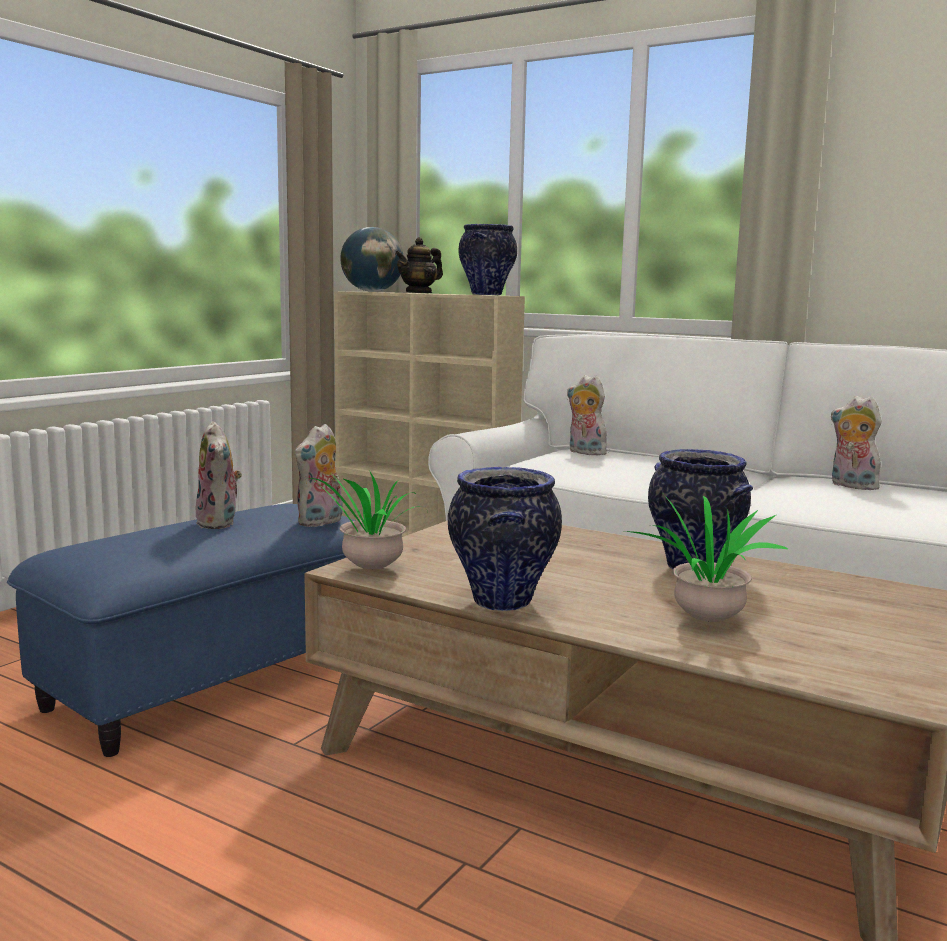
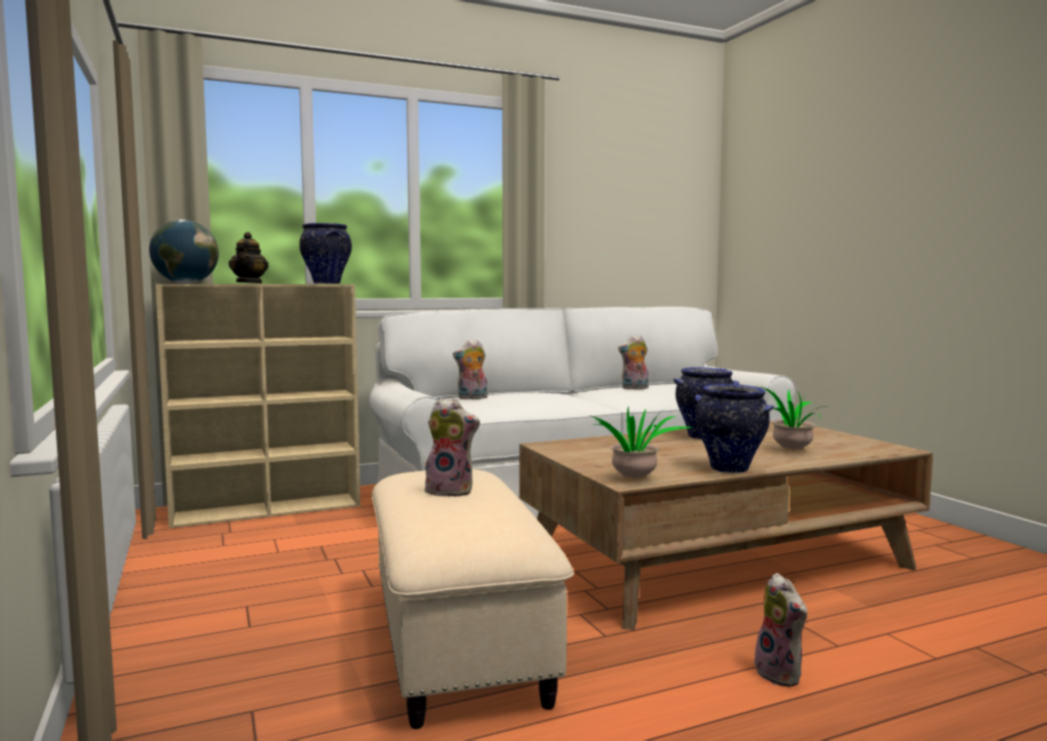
camera: 55 degrees left, 5 degrees down
blue ottoman [7,504,355,757] -> beige ottoman [372,469,574,729]
plush toy [295,424,343,527] -> plush toy moved to [752,573,807,687]

